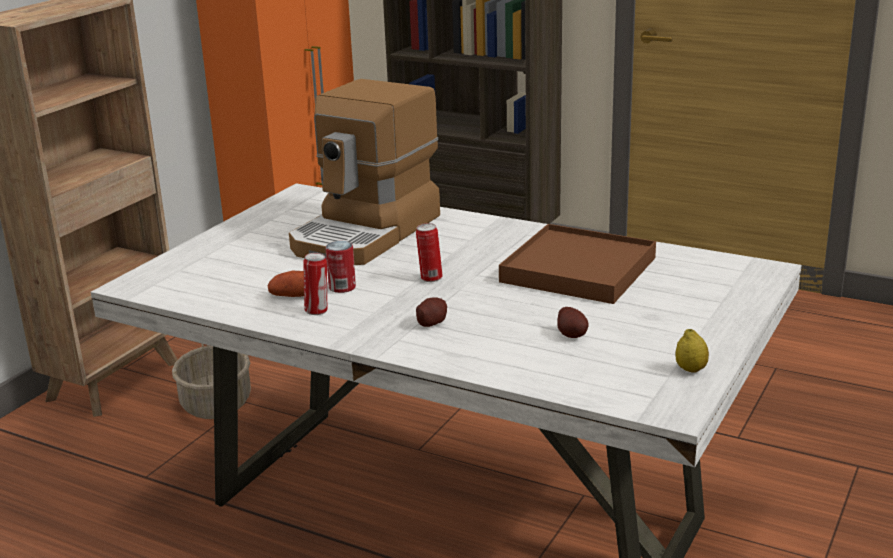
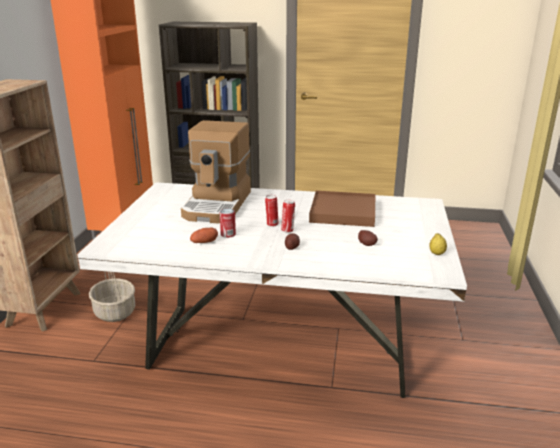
camera: 20 degrees left, 0 degrees up
can [303,253,327,315] -> can moved to [281,200,295,233]

